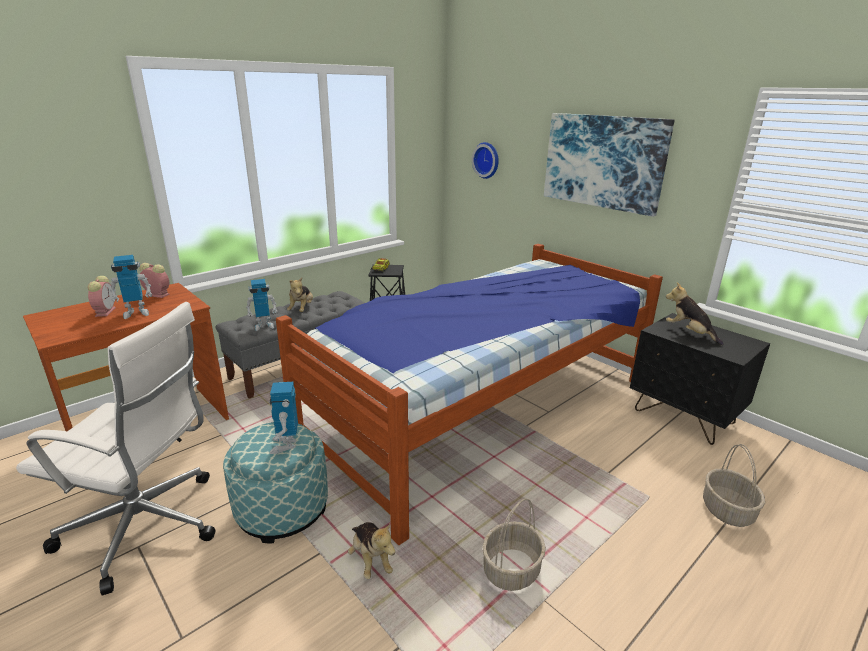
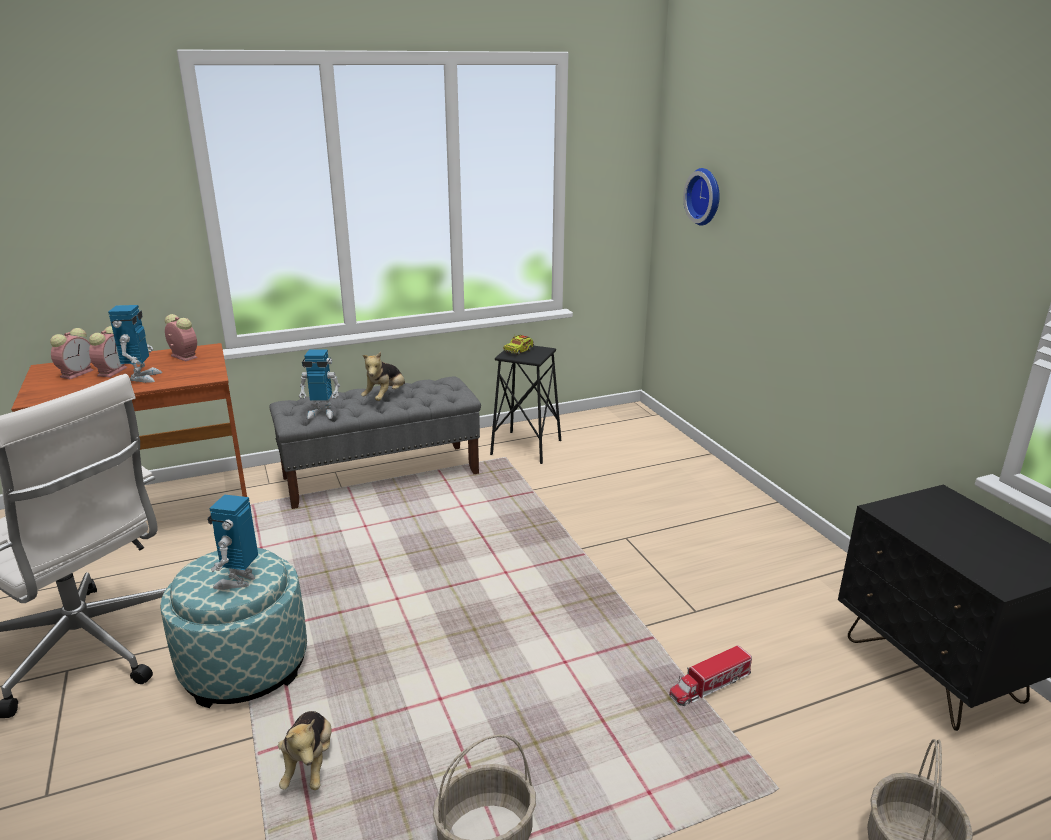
camera: 20 degrees right, 0 degrees up
toy robot [110,255,152,319] -> toy robot turned 90 degrees counterclockwise [108,305,162,383]
bed [276,244,663,545] -> none
picture [544,113,675,217] -> none
plush toy [666,282,723,345] -> none
none -> alarm clock [50,328,93,379]
none -> toy truck [669,645,752,706]

